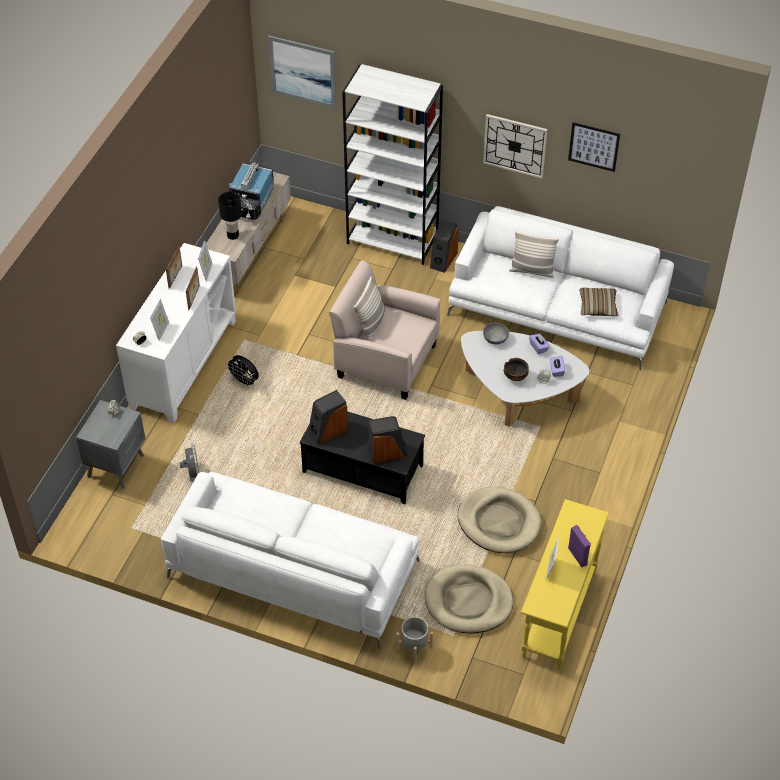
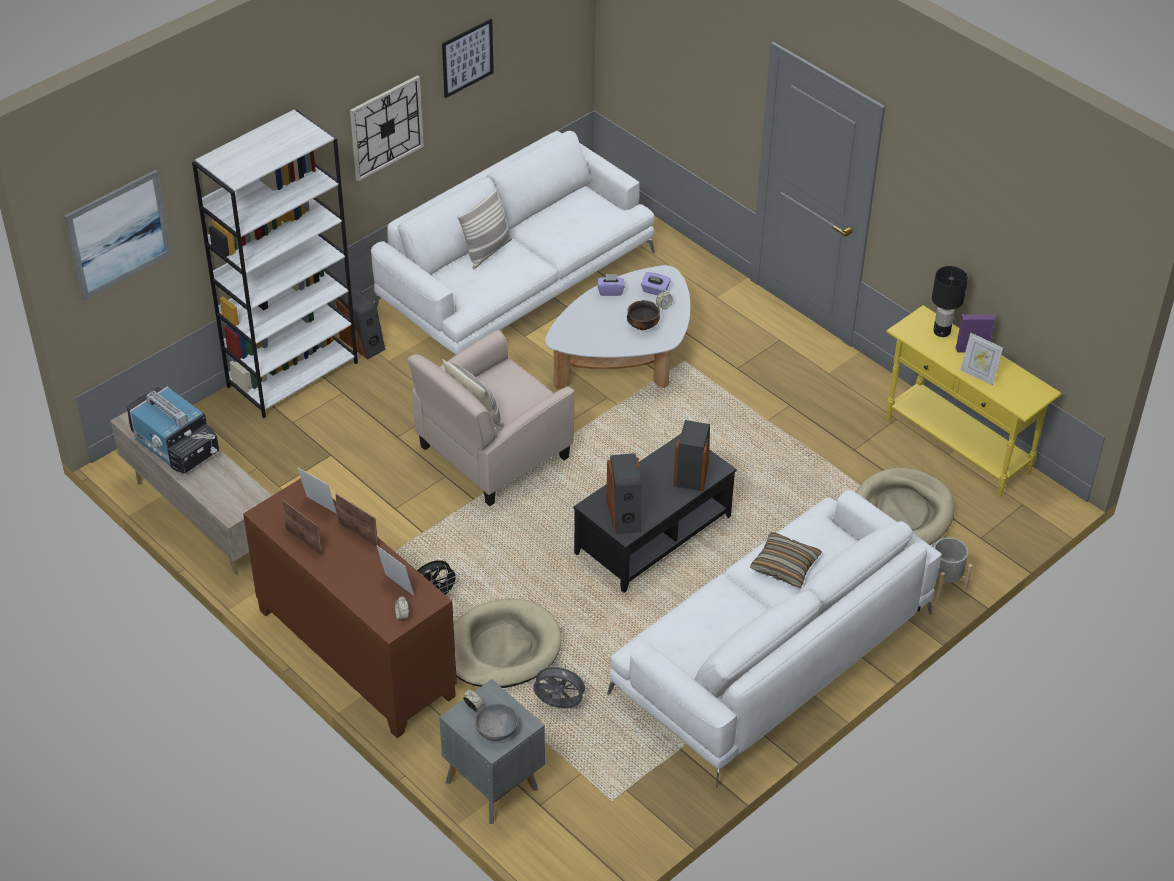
camera: 65 degrees left, 5 degrees down
white cabinet [116,243,236,423] -> brown cabinet [243,478,457,738]
black table lamp [218,192,242,240] -> black table lamp moved to [932,266,968,337]
beige dog bed [457,487,541,553] -> beige dog bed moved to [454,599,562,688]
grey bowl [483,323,509,345] -> grey bowl moved to [475,704,518,741]
pillow [579,288,618,316] -> pillow moved to [750,532,822,588]

